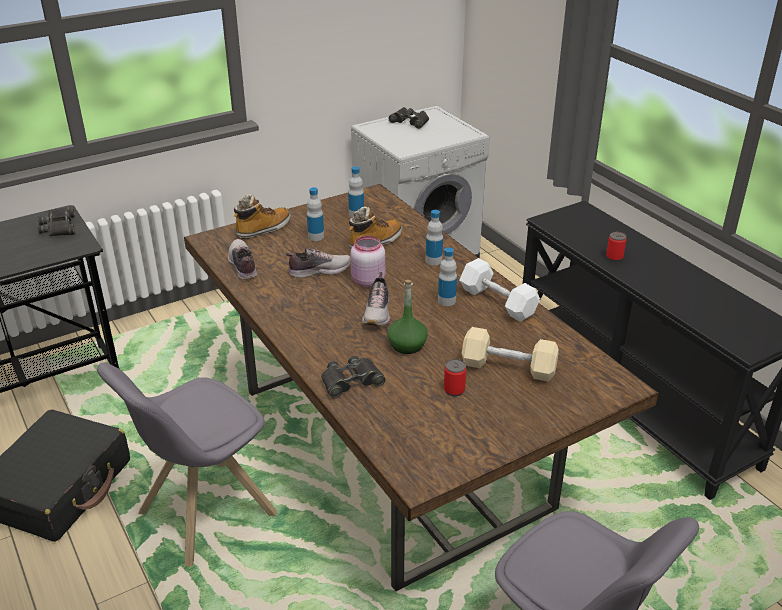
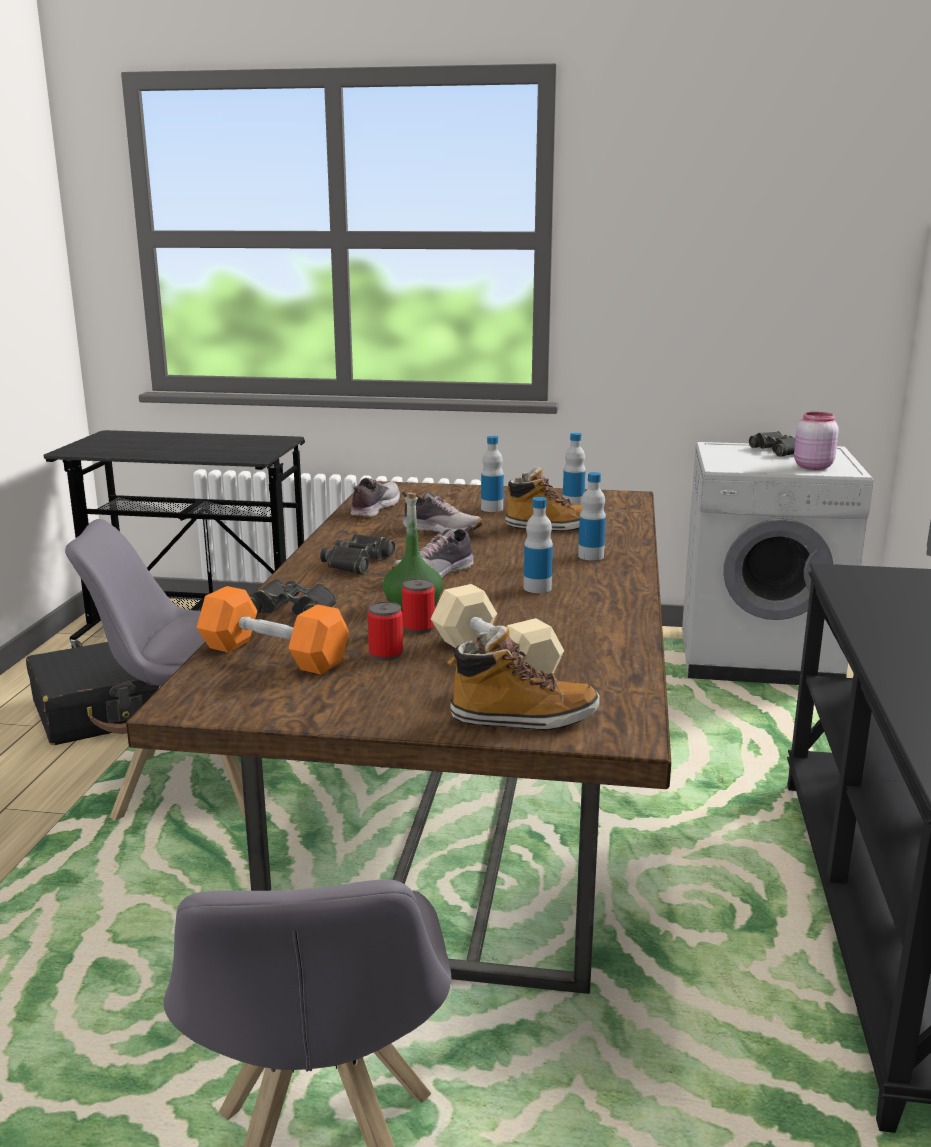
camera: 40 degrees right, 15 degrees down
black binoculars [38,207,75,236] -> black binoculars moved to [320,534,395,574]
boot [233,194,290,239] -> boot moved to [447,625,600,731]
pink jar [351,236,385,287] -> pink jar moved to [794,412,839,470]
white dumbbell [459,258,540,322] -> none
can [606,232,627,261] -> can moved to [402,578,435,634]
none -> orange dumbbell [196,586,349,674]

